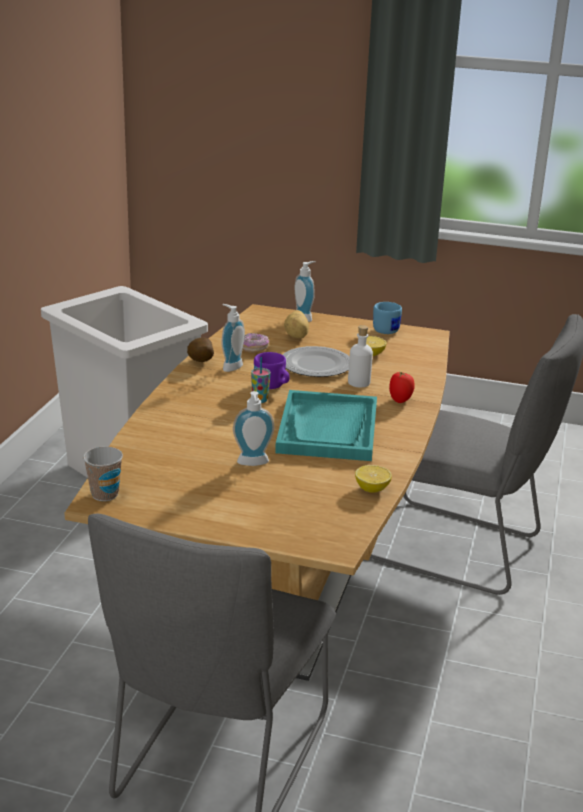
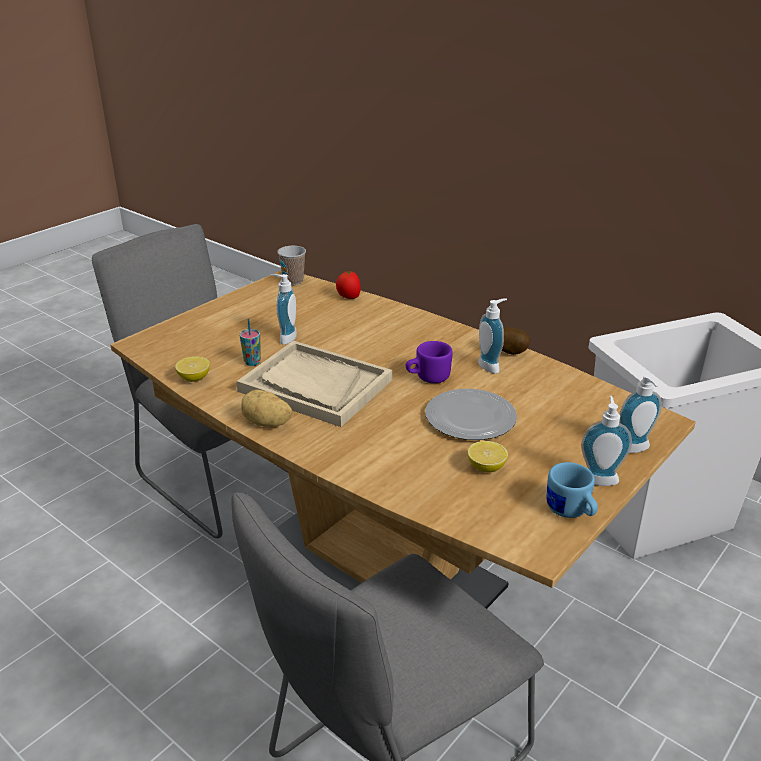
camera: 115 degrees right, 5 degrees up
donut [243,333,269,353] -> none
cup [251,357,271,403] -> cup moved to [240,319,261,366]
turquoise tray [275,390,377,461] -> beige tray [236,341,392,427]
potato [284,310,309,339] -> potato moved to [241,390,292,427]
white bottle [348,325,373,387] -> none
tomato [389,371,415,403] -> tomato moved to [336,271,361,299]
none -> soap dispenser [581,396,632,486]

